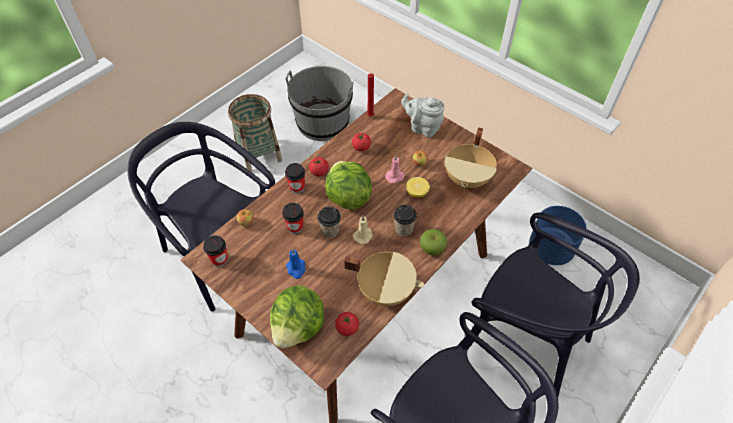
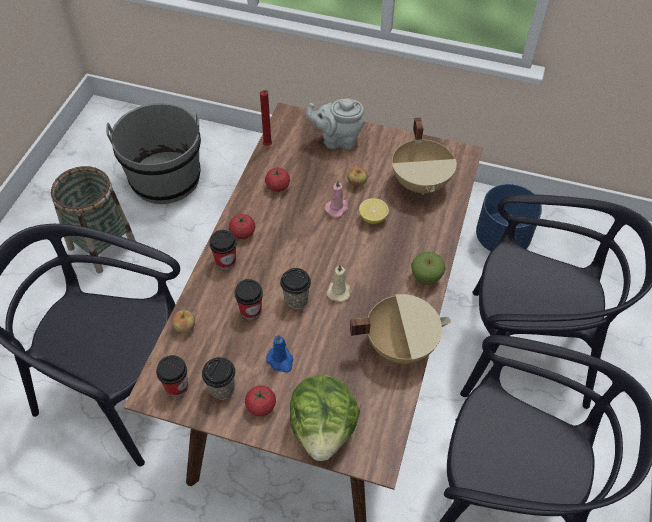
camera: 25 degrees left, 0 degrees up
lettuce [325,161,372,209] -> none
tomato [335,312,359,336] -> tomato moved to [245,386,276,416]
cup [394,205,417,236] -> cup moved to [202,357,235,400]

